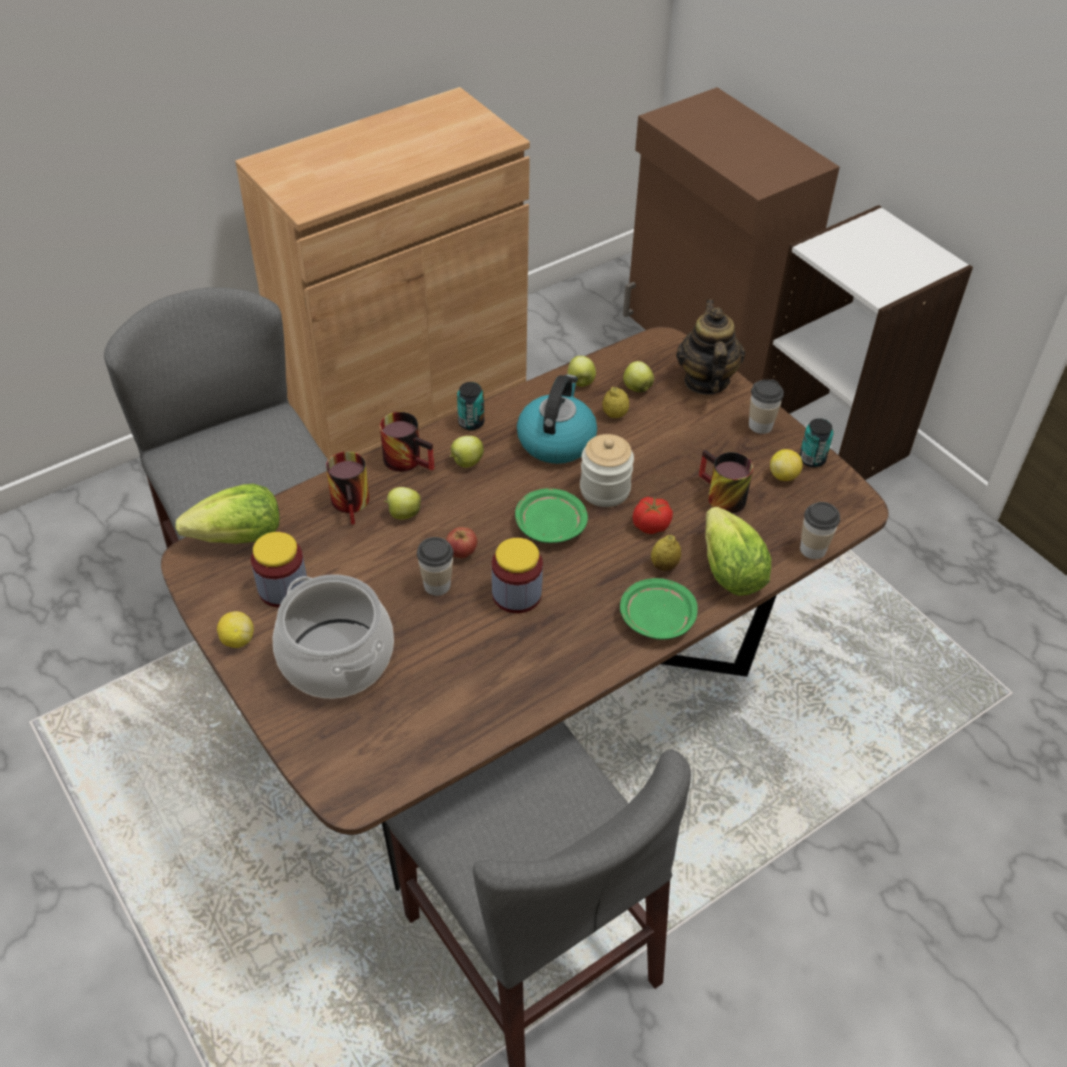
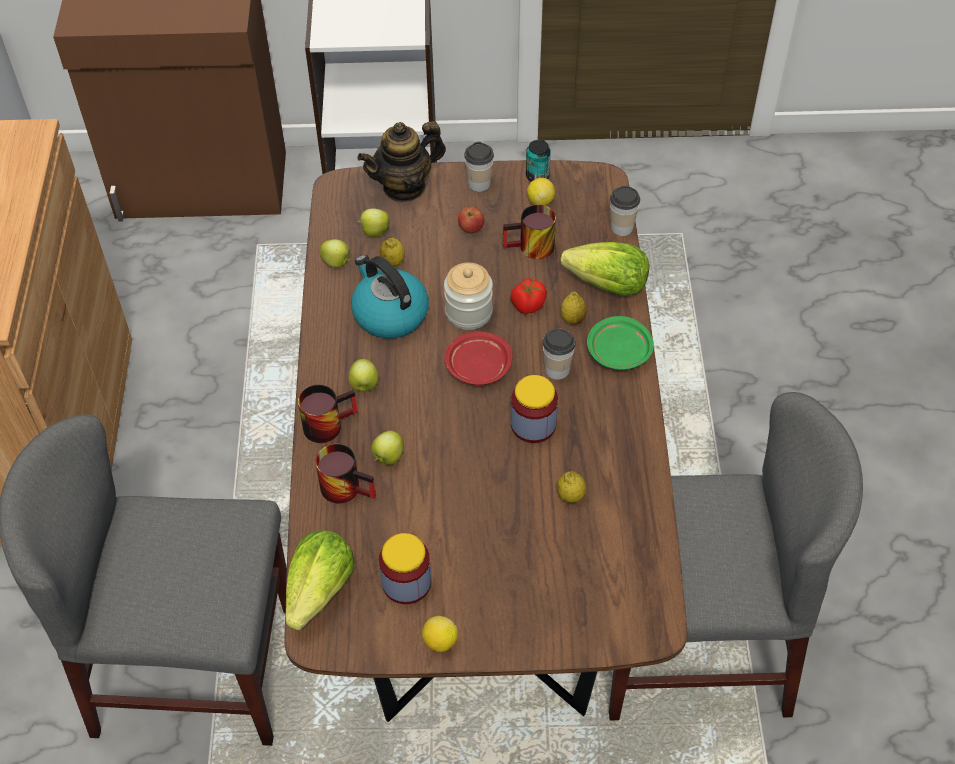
camera: 55 degrees left, 5 degrees up
cooking pot [273,574,394,699] -> none
cup [417,537,454,596] -> cup moved to [543,329,576,380]
apple [446,527,477,558] -> apple moved to [458,206,484,234]
can [457,382,484,430] -> none
green plate [515,488,588,543] -> red plate [444,331,513,385]
teapot [676,300,745,395] -> teapot turned 60 degrees counterclockwise [357,121,446,202]
none -> lemon [557,471,587,503]

